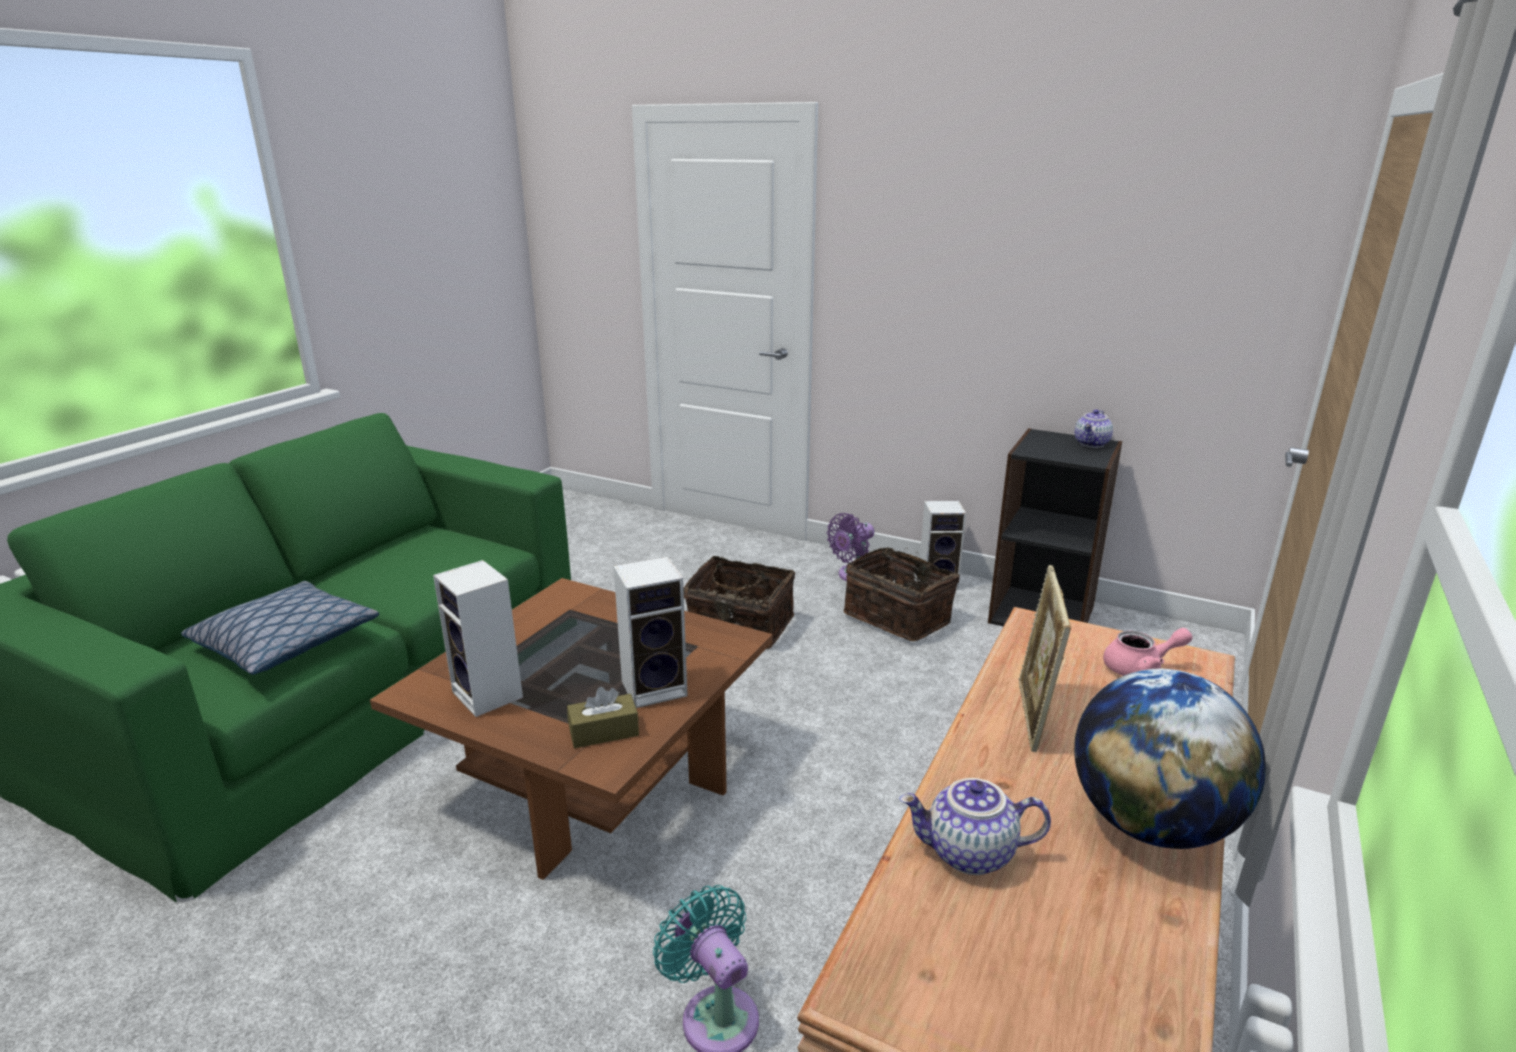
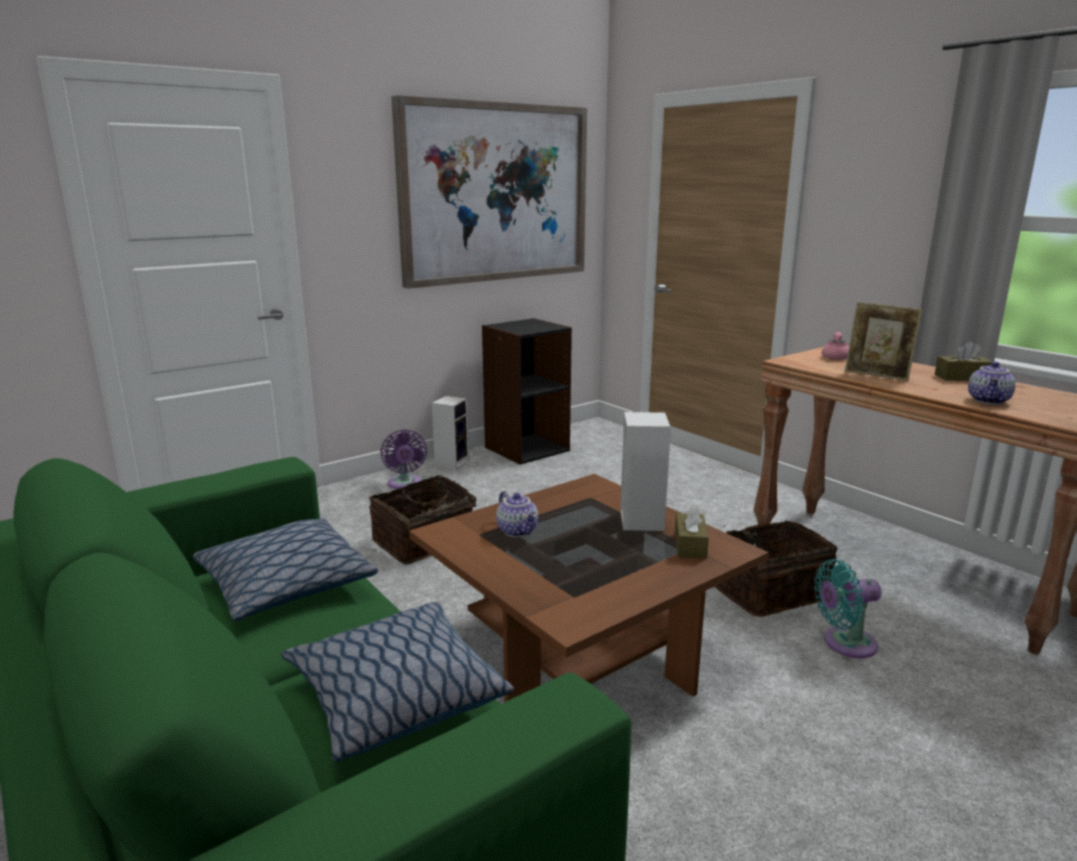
camera: 65 degrees left, 5 degrees down
speaker [433,560,523,717] -> none
basket [843,548,960,641] -> basket moved to [715,521,837,617]
teapot [1074,409,1113,448] -> teapot moved to [496,491,538,537]
globe [1074,669,1266,849] -> brown tissue box [935,341,993,381]
none -> pillow [193,518,378,621]
none -> picture [391,95,587,289]

